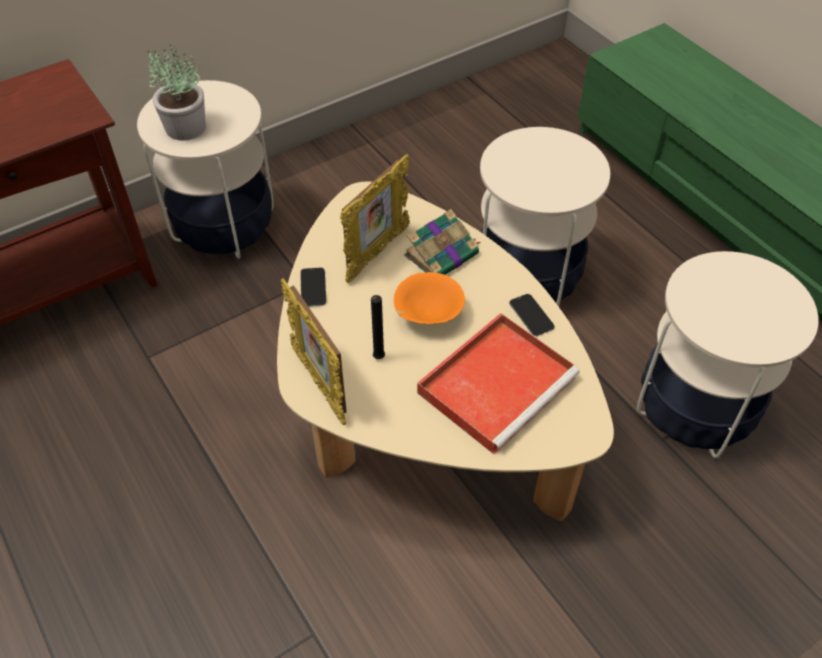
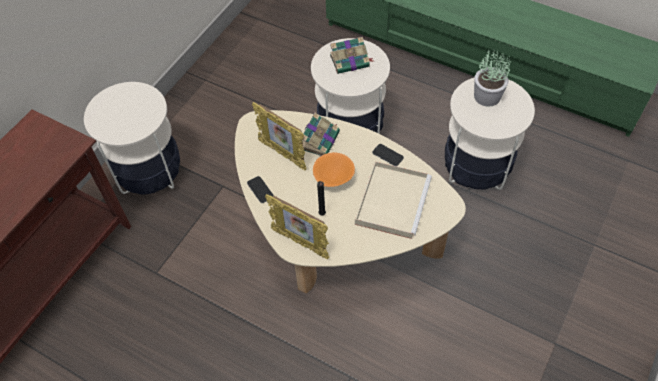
camera: 25 degrees left, 5 degrees up
potted plant [148,45,206,140] -> potted plant moved to [474,49,511,107]
picture frame [340,154,410,283] -> picture frame turned 120 degrees clockwise [252,102,307,170]
red tray [417,313,580,454] -> beige tray [355,161,432,239]
none -> book [330,37,373,74]

